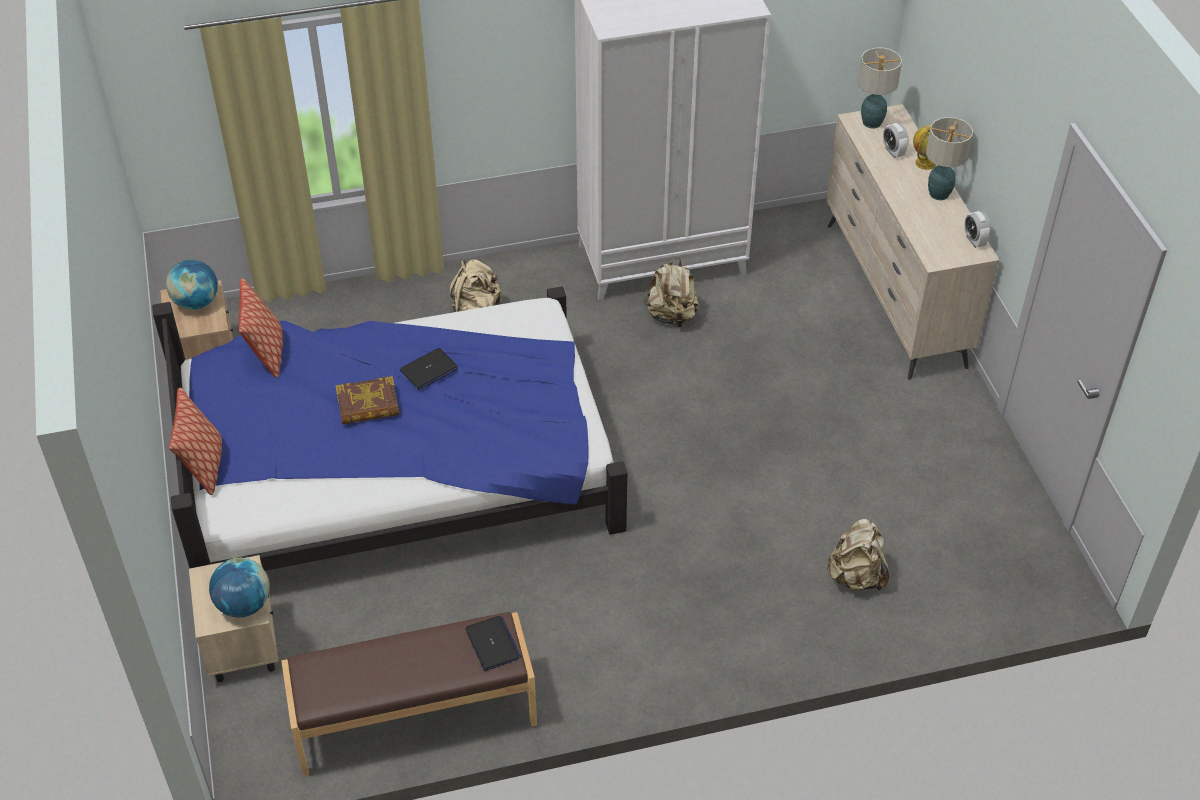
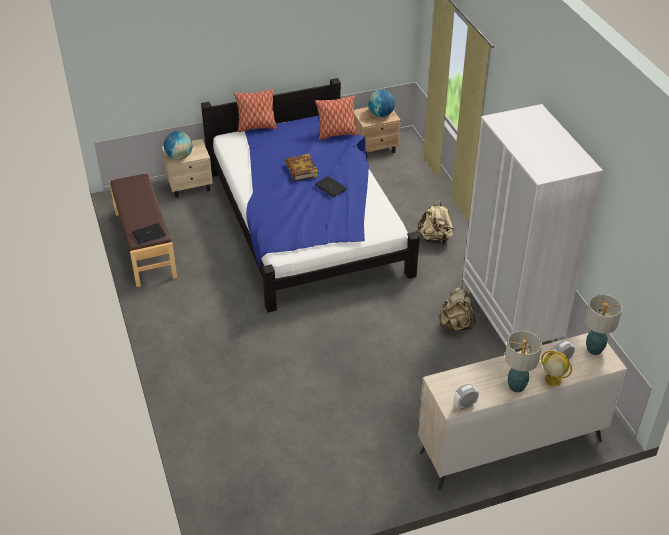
camera: 85 degrees right, 5 degrees down
beige backpack [827,518,890,591] -> none

